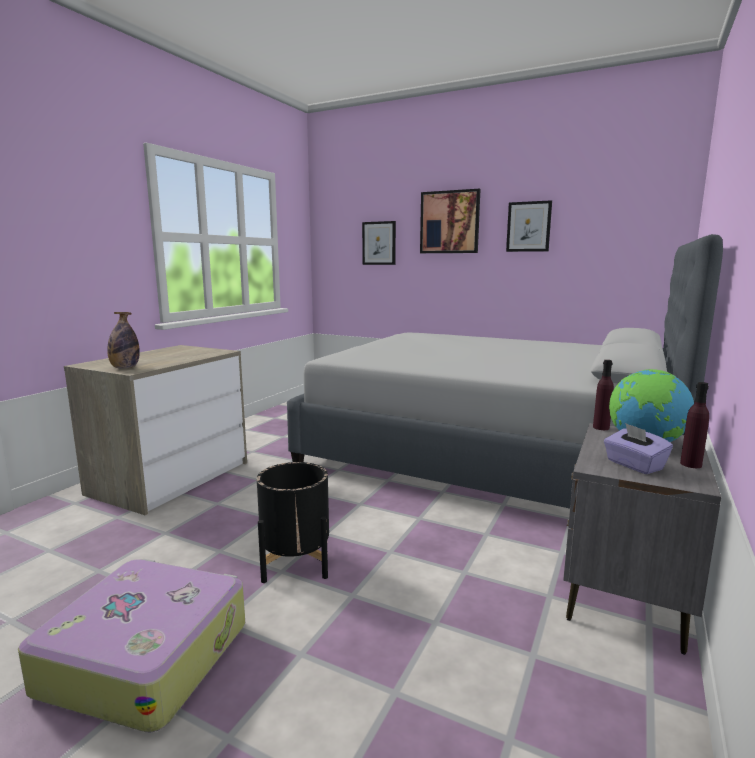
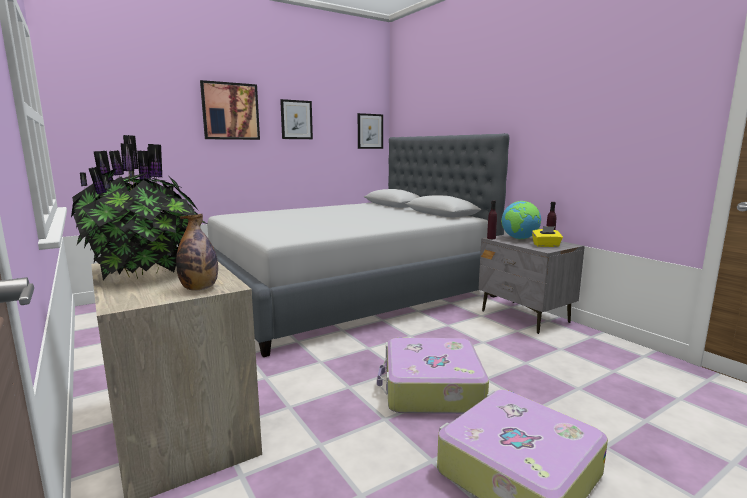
camera: 60 degrees left, 0 degrees up
black planter [257,462,329,583] -> suitcase [377,338,489,414]
picture [362,221,396,265] -> picture moved to [358,113,383,149]
purple tissue box [604,423,673,474] -> yellow tissue box [532,226,563,247]
none -> potted plant [71,135,207,280]

